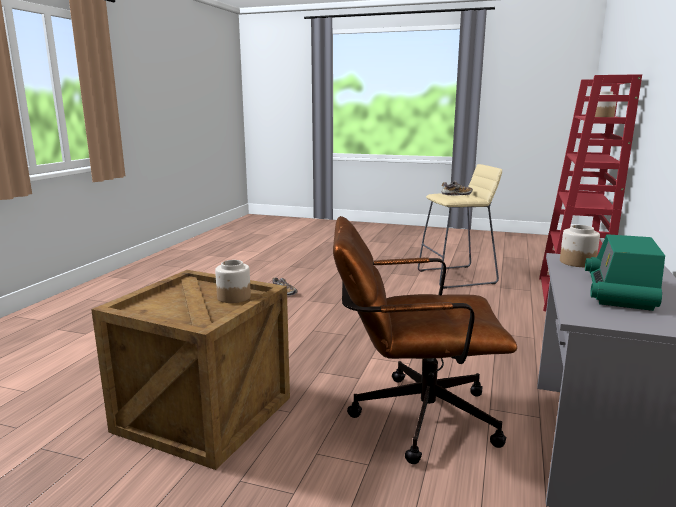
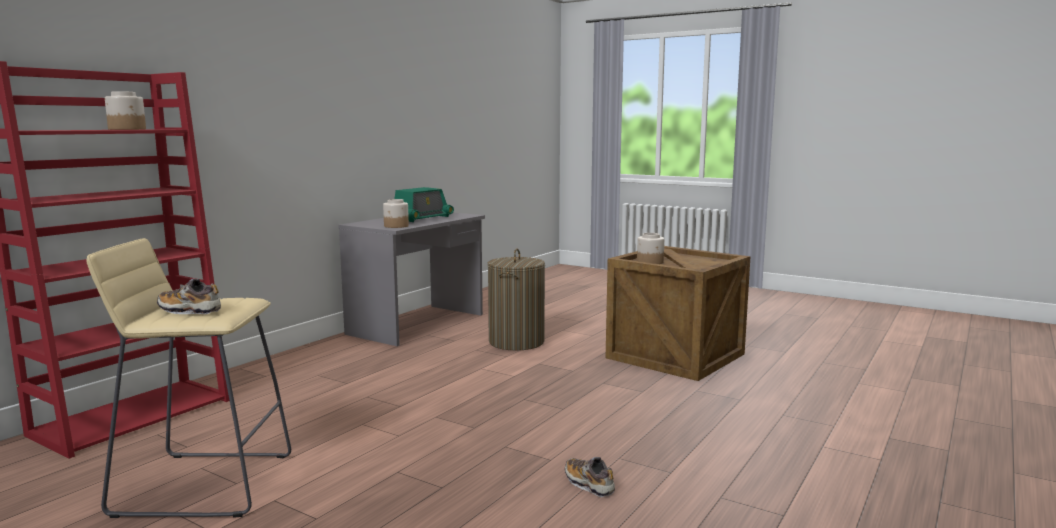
camera: 165 degrees left, 5 degrees down
brown office chair [333,216,517,464] -> laundry basket [488,249,545,350]

